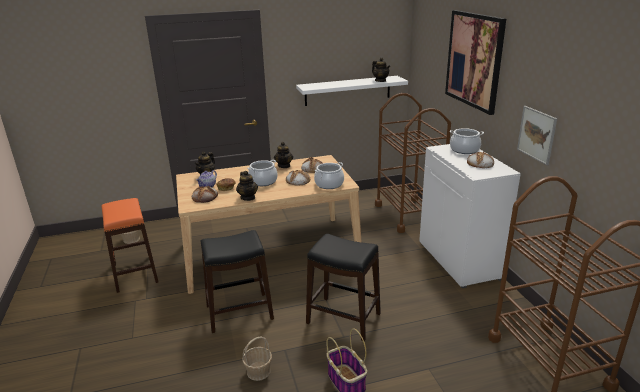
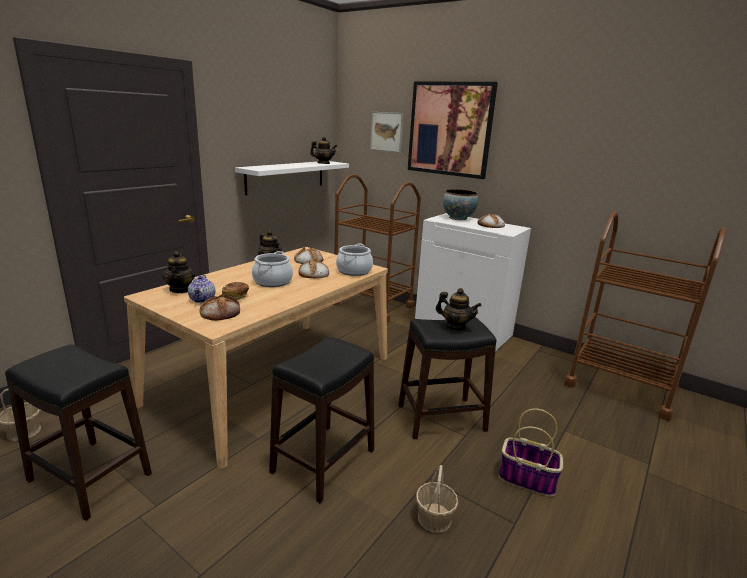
camera: 40 degrees left, 5 degrees down
orange stool [101,198,158,293] -> black stool [5,345,152,521]
teapot [236,171,258,201] -> teapot moved to [436,288,482,330]
cooking pot [450,128,484,154] -> bowl [443,189,478,220]
picture [517,106,557,165] -> picture moved to [370,112,403,152]

